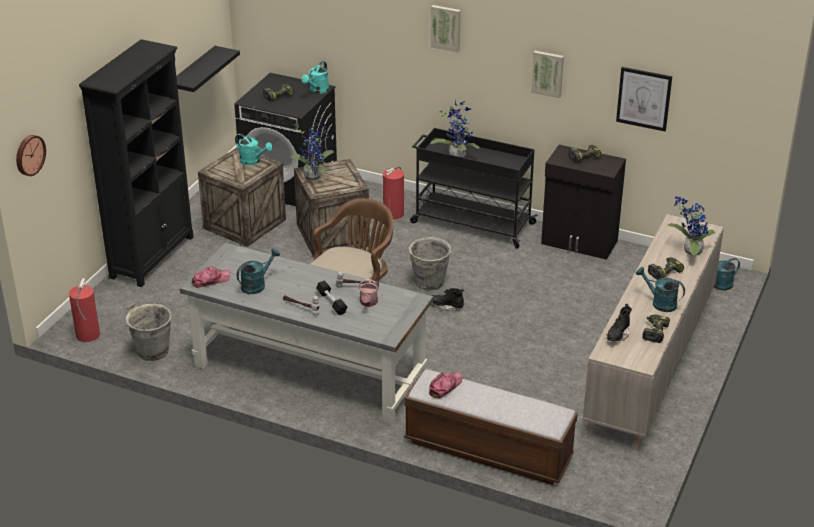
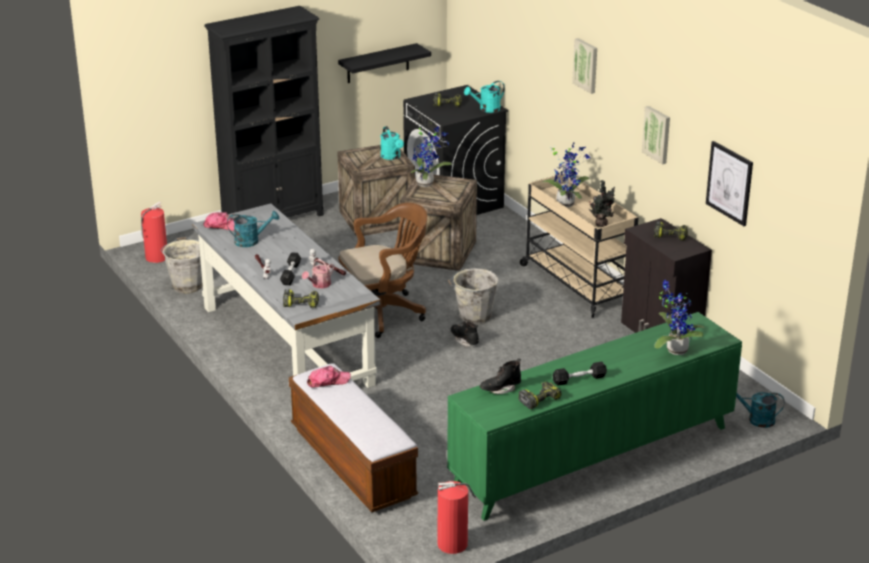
camera: 35 degrees right, 5 degrees down
wall clock [16,135,46,176] -> none
fire extinguisher [383,167,404,219] -> fire extinguisher moved to [438,481,476,554]
black cart [410,128,538,248] -> beige cart [520,174,638,318]
beige cabinet [583,214,724,451] -> green cabinet [447,312,742,521]
turquoise watering can [636,267,685,312] -> black dumbbell [552,361,607,386]
power drill [648,257,684,280] -> power drill moved to [283,289,319,308]
none -> potted plant [588,180,615,227]

